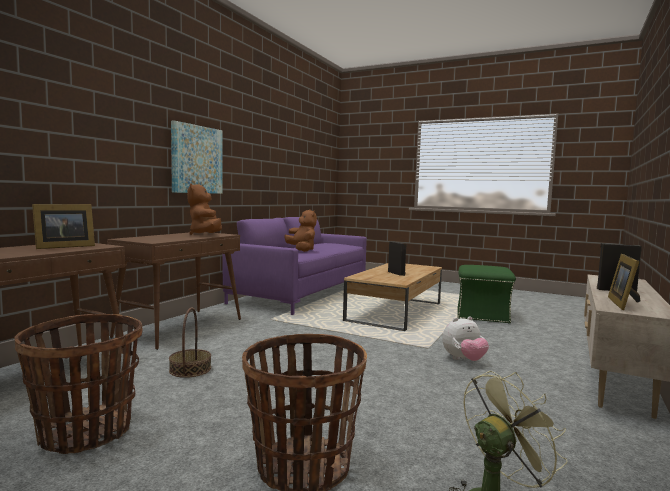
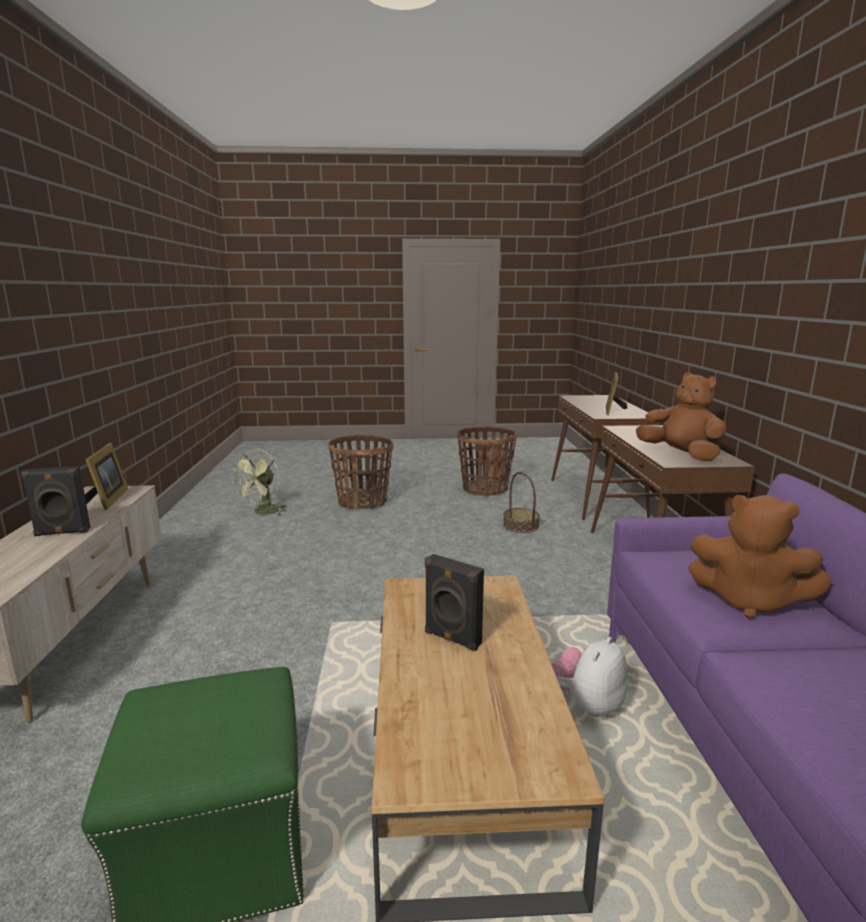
camera: 150 degrees right, 10 degrees up
picture [171,120,223,194] -> none
plush toy [442,316,489,361] -> plush toy moved to [552,637,628,717]

